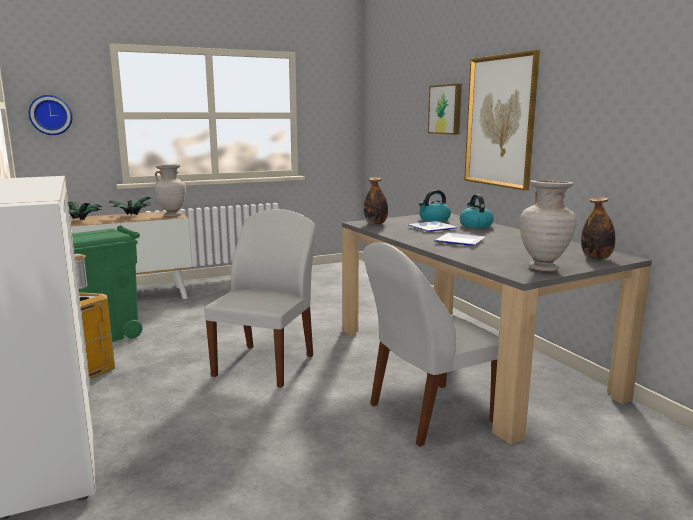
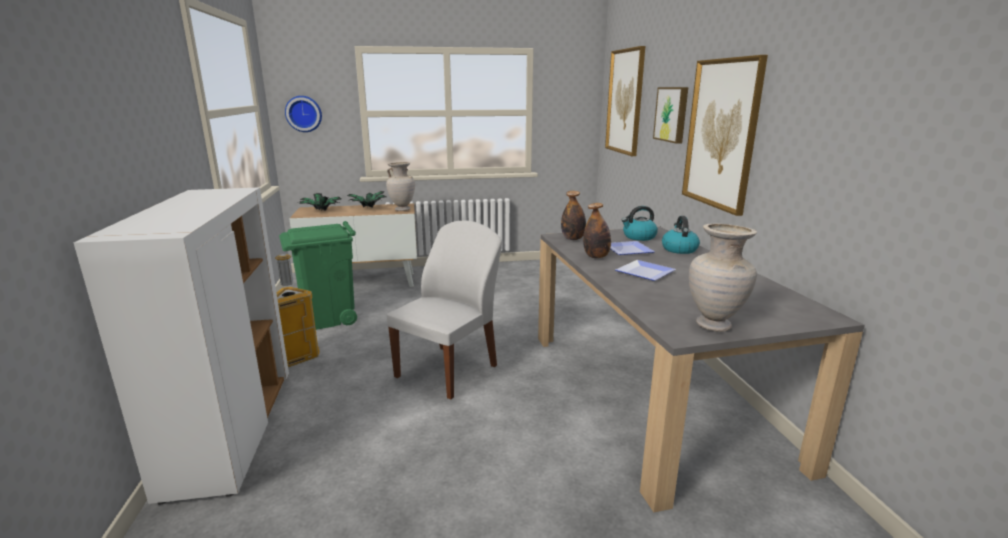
camera: 15 degrees right, 5 degrees up
white chair [363,243,499,447] -> none
bottle [581,197,615,260] -> bottle moved to [583,203,611,258]
none -> picture [605,46,645,156]

